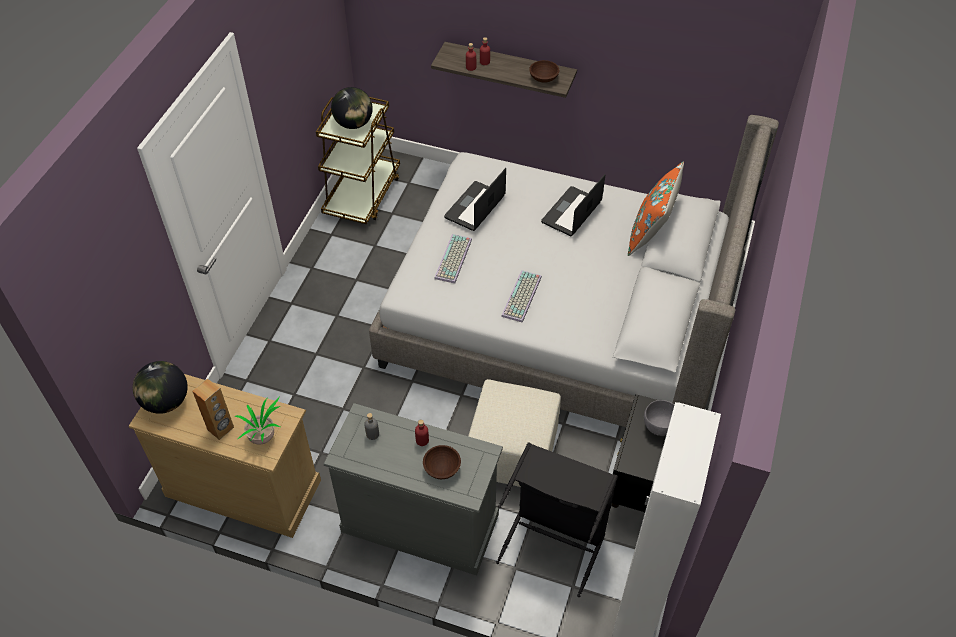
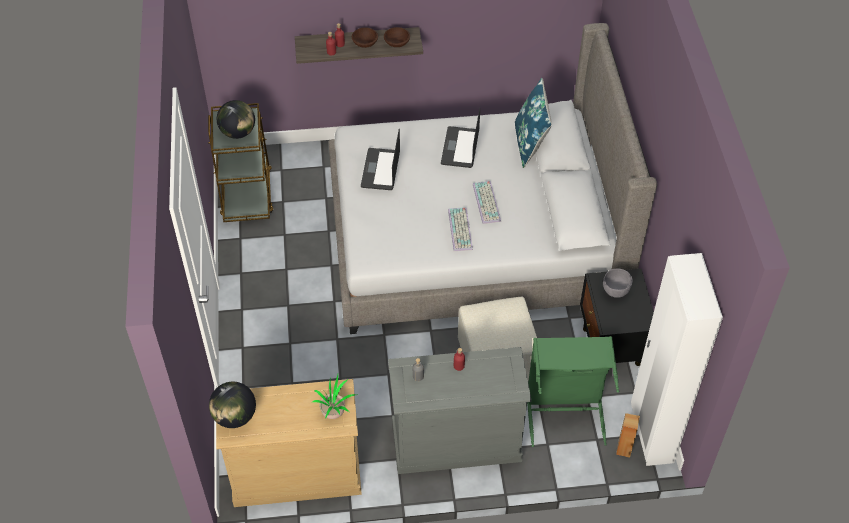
camera: 25 degrees left, 0 degrees up
brown speaker [192,379,234,440] -> brown speaker moved to [616,413,640,458]
brown bowl [423,445,461,479] -> brown bowl moved to [352,27,378,48]
keyboard [434,234,472,284] -> keyboard moved to [473,181,501,224]
black laundry basket [496,442,618,597] -> green laundry basket [527,336,619,447]
orange pillow [628,162,684,256] -> blue pillow [515,78,552,168]

